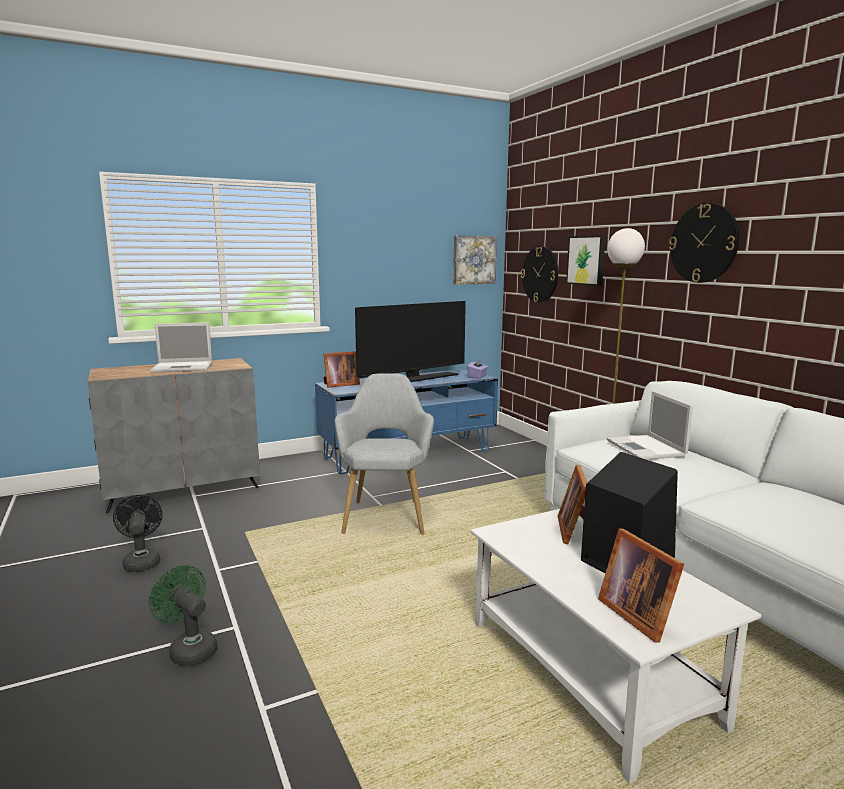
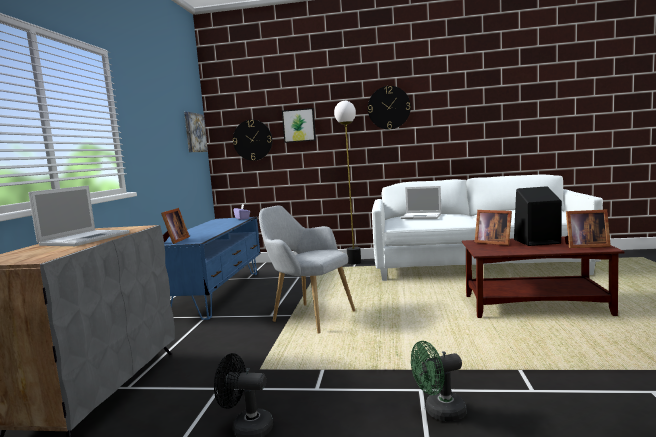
camera: 55 degrees left, 5 degrees down
television [355,301,466,382] -> none
white coffee table [470,509,761,784] -> brown coffee table [462,236,625,318]

